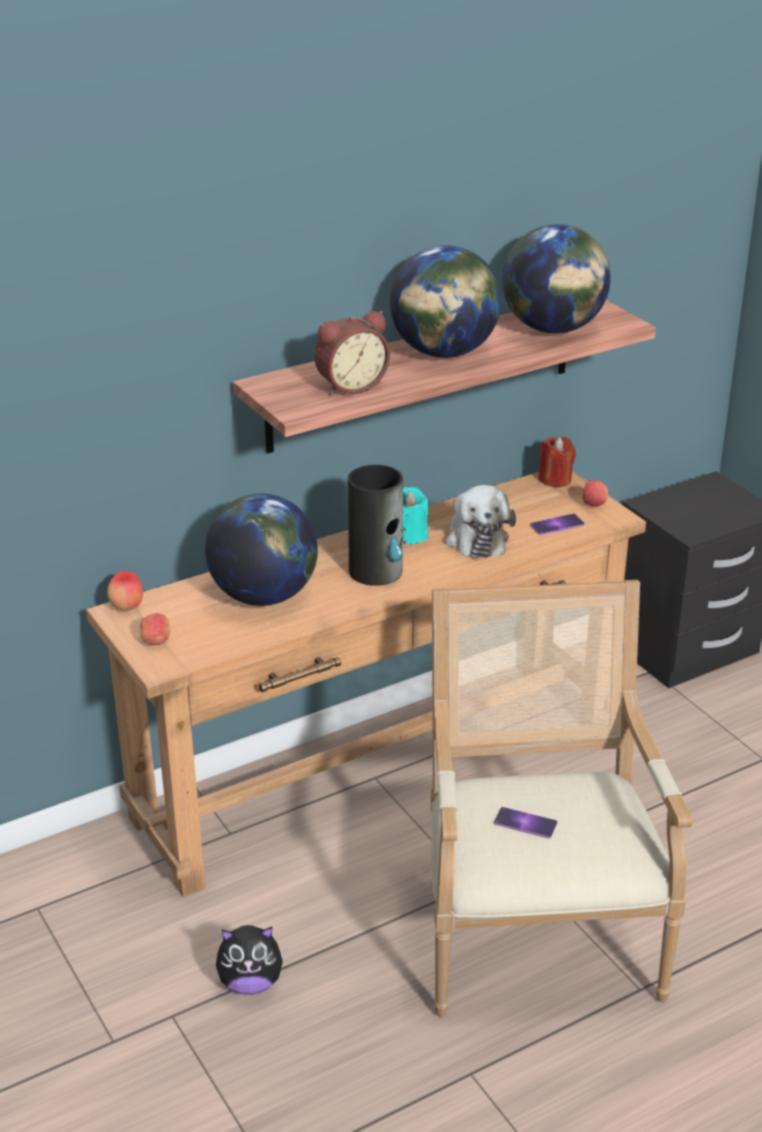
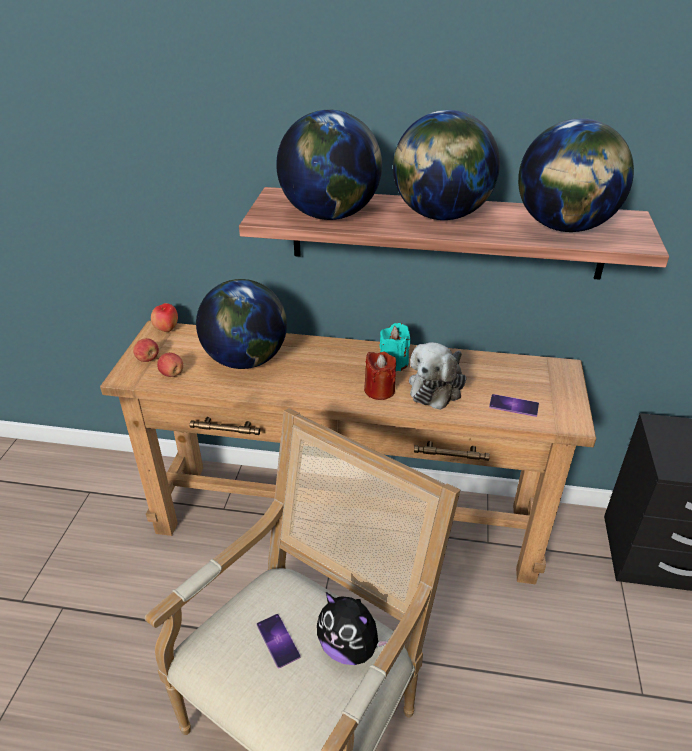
camera: 40 degrees right, 5 degrees up
plush toy [216,925,287,995] -> plush toy moved to [317,592,388,665]
alarm clock [314,311,390,395] -> globe [276,110,382,220]
vase [348,465,403,586] -> none
red candle [538,437,576,487] -> red candle moved to [364,352,396,400]
apple [582,480,608,506] -> apple moved to [157,353,183,377]

